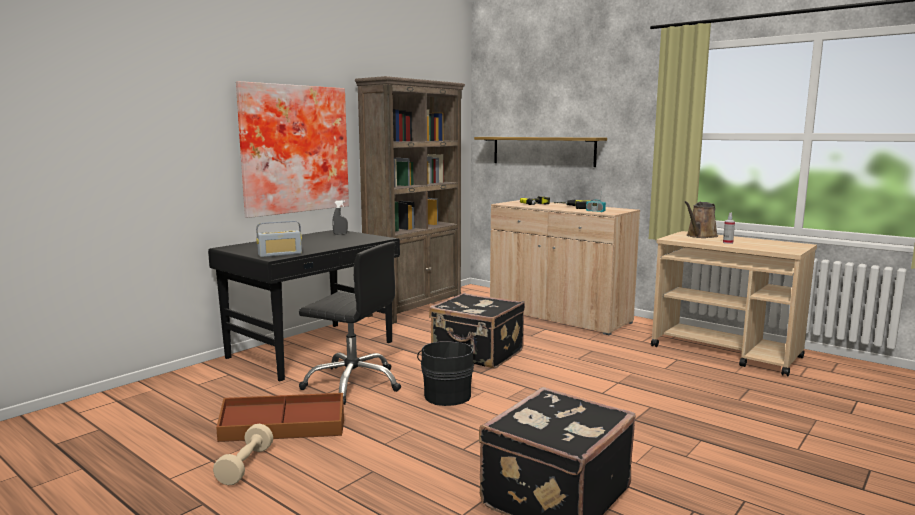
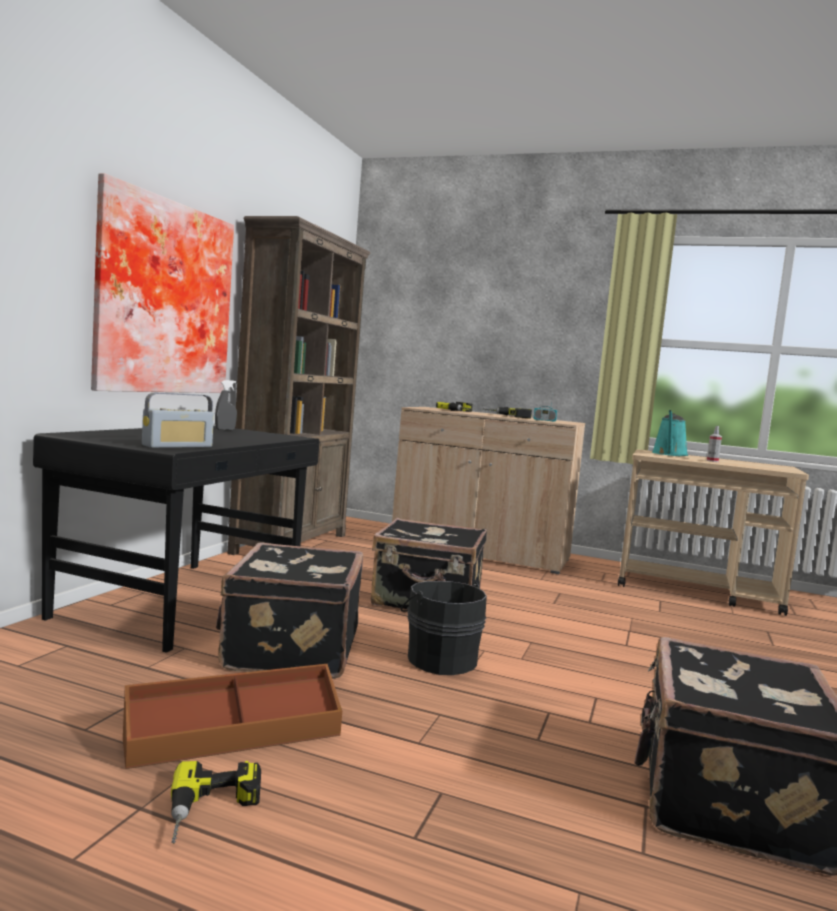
camera: 20 degrees left, 5 degrees down
beige dumbbell [213,424,273,485] -> power drill [171,761,261,844]
black office chair [299,242,401,405] -> black suitcase [216,543,364,679]
shelf [474,137,607,167] -> none
brown watering can [685,201,718,238] -> turquoise watering can [652,410,688,456]

